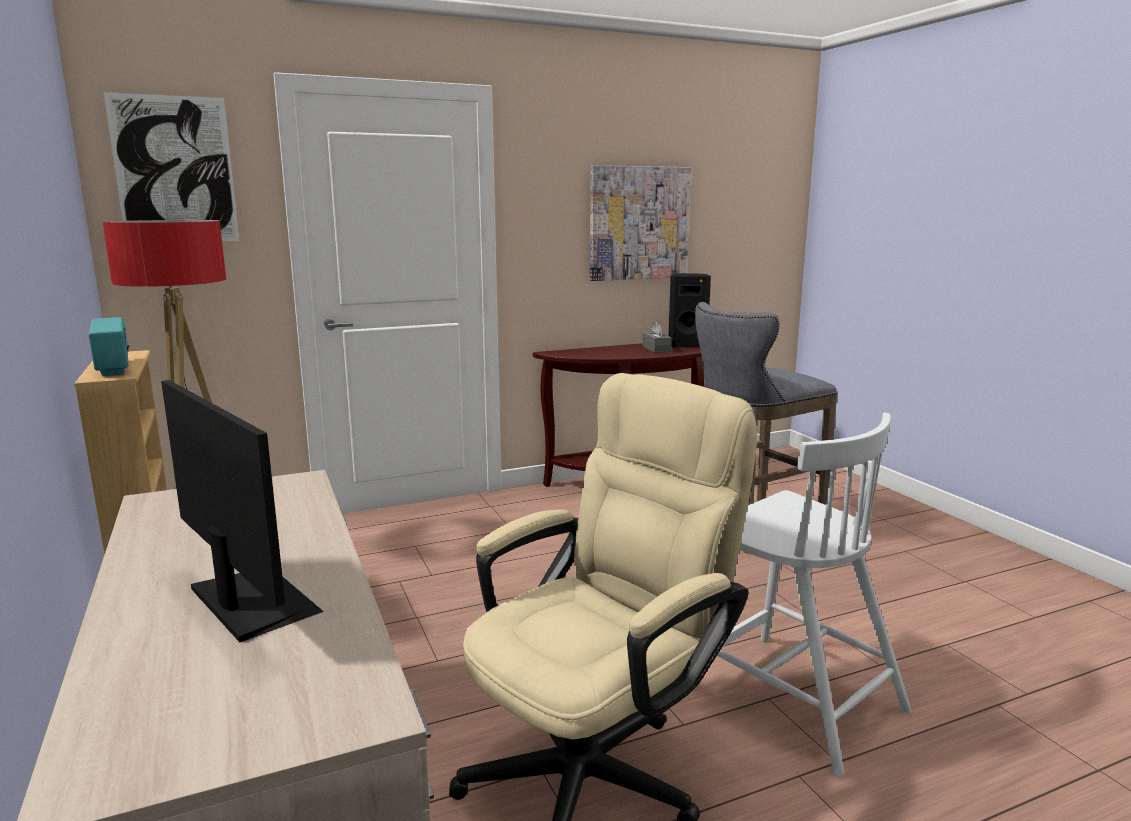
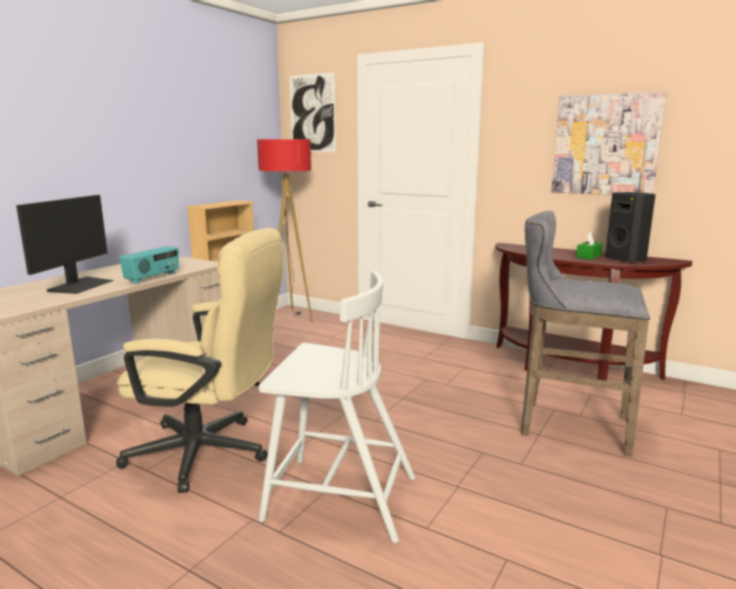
camera: 55 degrees right, 0 degrees up
radio [89,317,130,376] -> radio moved to [119,246,179,284]
grey tissue box [642,321,671,353] -> green tissue box [576,232,603,260]
white chair [717,413,912,777] -> white chair turned 90 degrees counterclockwise [259,271,416,543]

